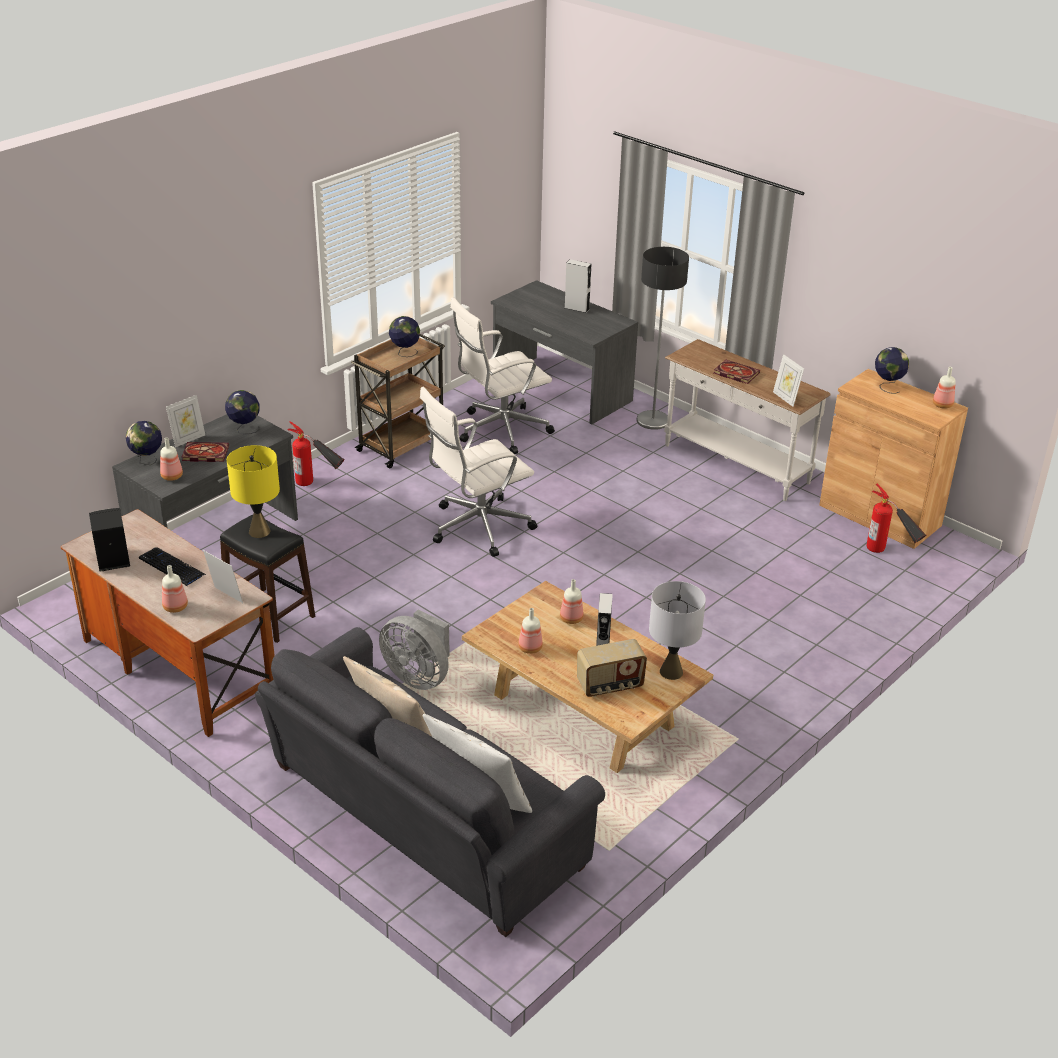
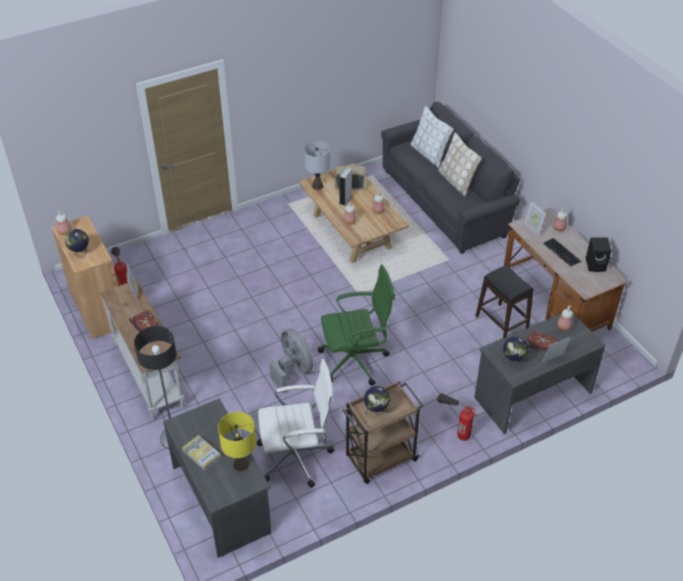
camera: 160 degrees left, 10 degrees up
globe [126,421,162,465] -> none
yellow table lamp [227,445,280,538] -> yellow table lamp moved to [218,412,256,471]
grey fan [379,610,450,690] -> grey fan moved to [269,328,314,393]
white office chair [420,387,537,557] -> green office chair [318,264,395,386]
grey speaker [565,259,591,313] -> book [182,435,221,470]

